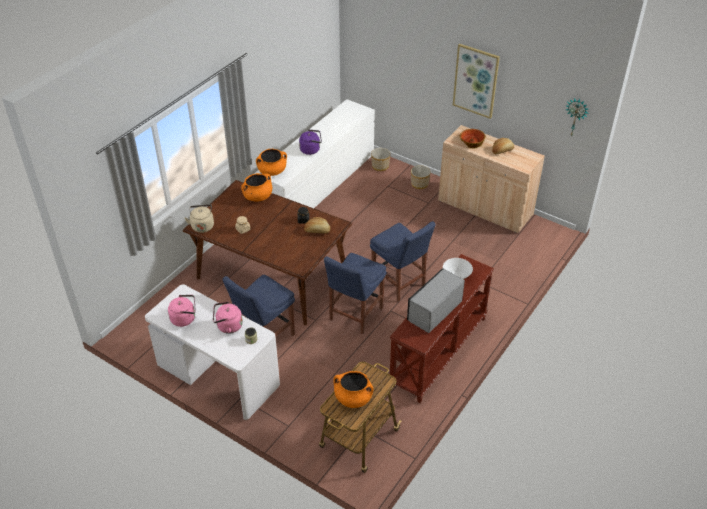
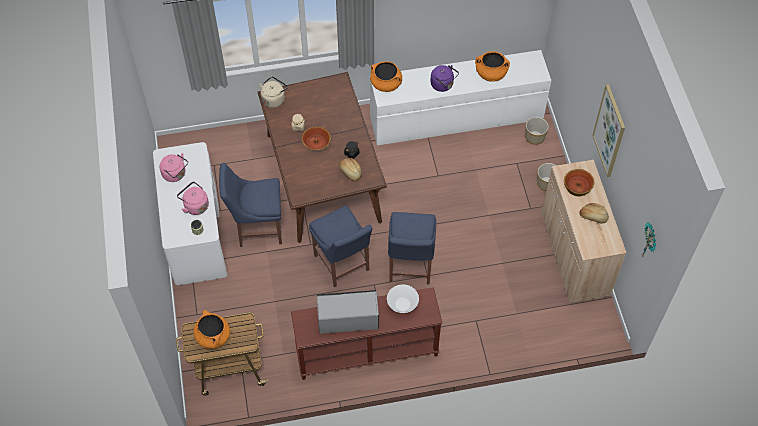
camera: 45 degrees right, 15 degrees up
orange cooking pot [241,173,272,202] -> orange cooking pot moved to [475,51,510,82]
blue chair [324,253,387,334] -> blue chair turned 105 degrees counterclockwise [309,205,372,288]
none -> bowl [302,126,331,150]

